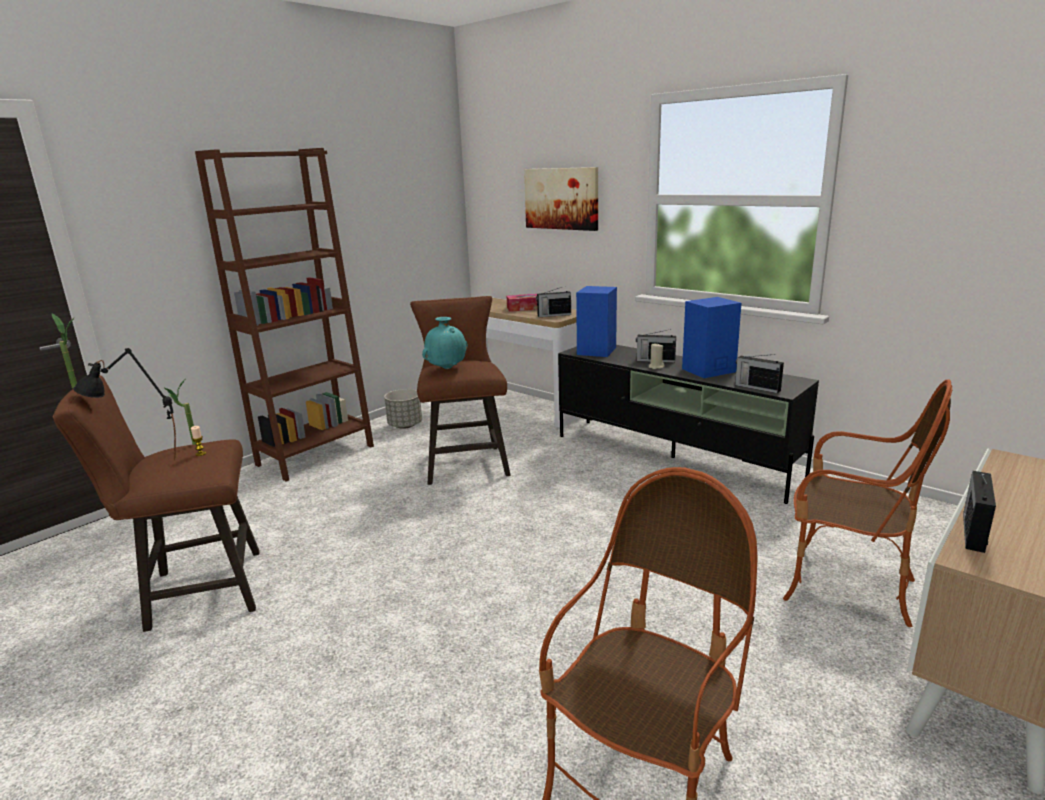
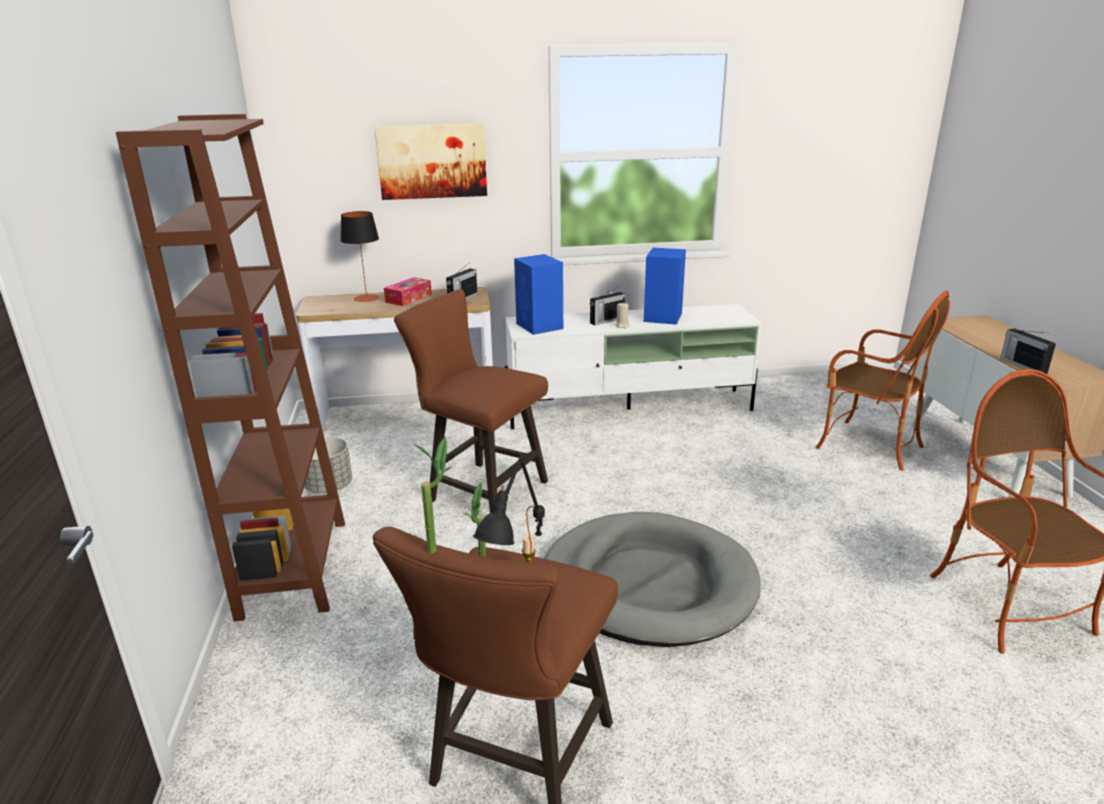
camera: 50 degrees left, 5 degrees up
turquoise vase [422,317,468,369] -> none
black tv stand [558,345,819,504] -> white tv stand [505,304,762,429]
radio [735,354,784,393] -> none
armchair [783,379,952,627] -> armchair turned 60 degrees clockwise [816,290,950,471]
none -> table lamp [340,211,379,302]
none -> grey dog bed [544,512,761,647]

